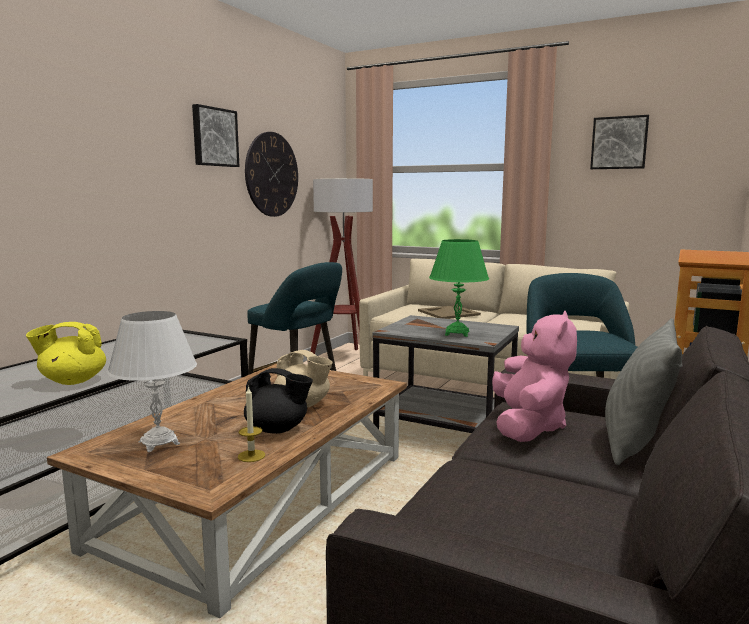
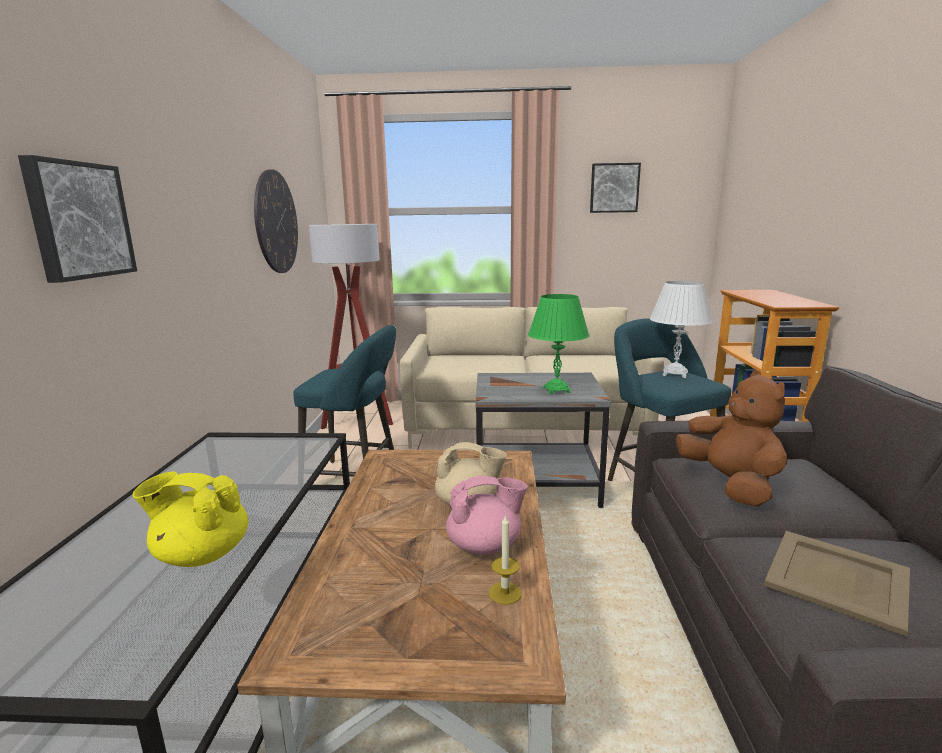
camera: 25 degrees left, 5 degrees up
yellow teapot [26,322,106,385] -> yellow teapot turned 45 degrees clockwise [133,472,248,567]
white table lamp [107,311,197,452] -> white table lamp moved to [650,281,713,378]
picture [192,104,239,167] -> picture moved to [18,155,137,283]
black teapot [244,368,313,434] -> pink teapot [446,476,528,555]
beige tray [418,305,481,319] -> beige tray moved to [764,531,910,637]
pink plush toy [492,311,577,442] -> brown plush toy [676,370,787,507]
grey pillow [605,318,682,465] -> none

